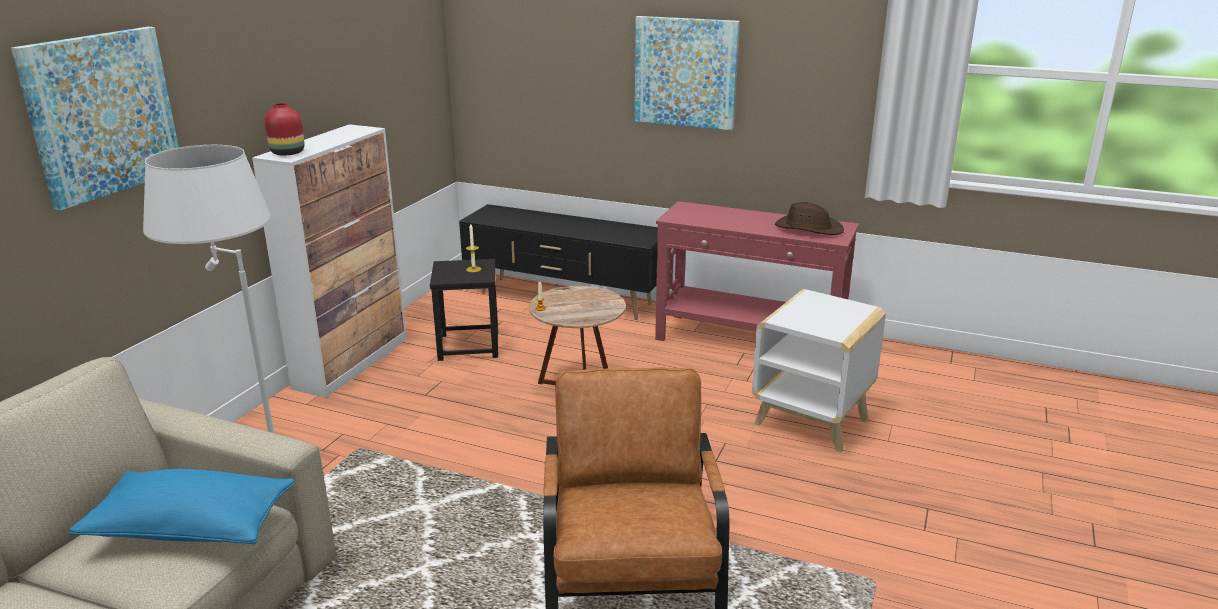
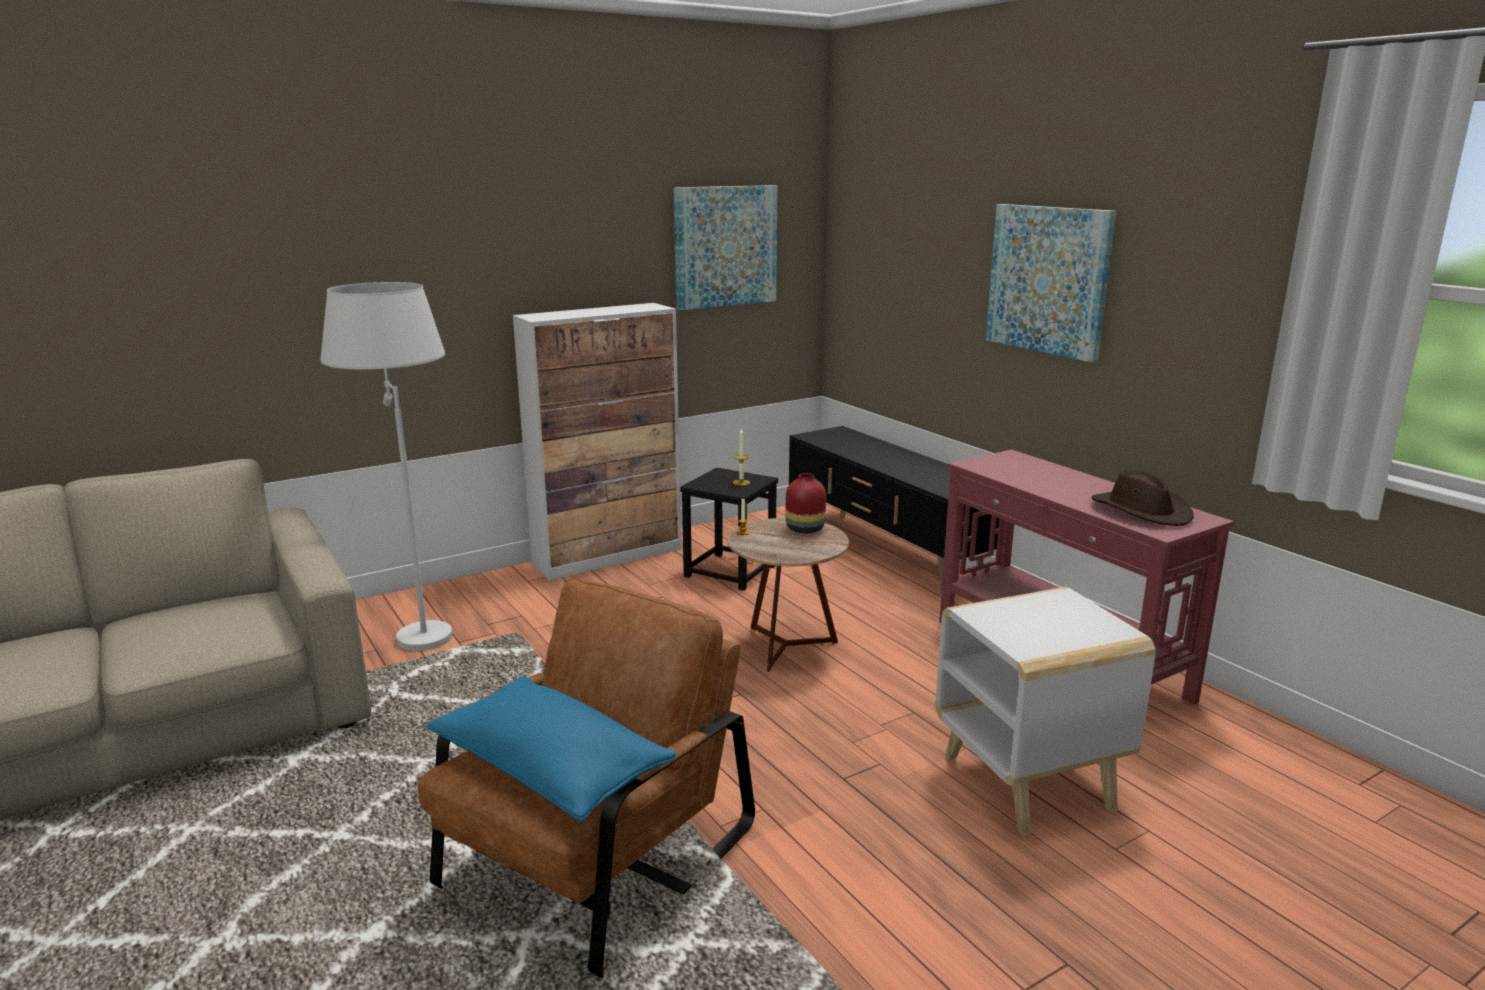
camera: 35 degrees right, 5 degrees down
picture [11,27,179,211] -> picture moved to [674,185,778,310]
blue pillow [69,469,294,544] -> blue pillow moved to [427,676,677,822]
red vase [265,103,305,156] -> red vase moved to [786,473,826,533]

